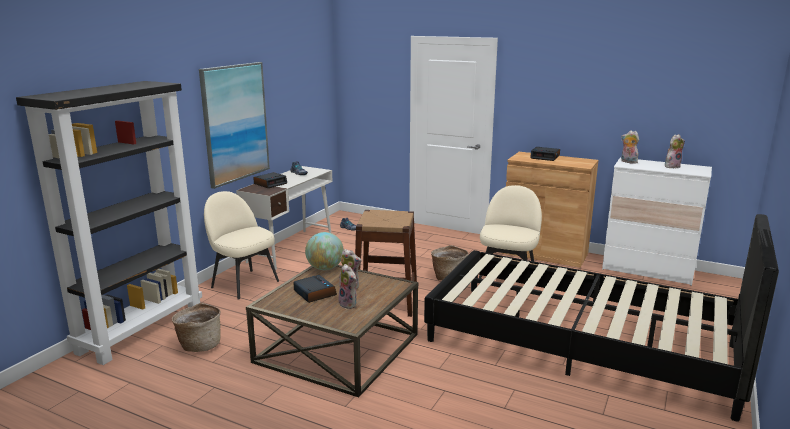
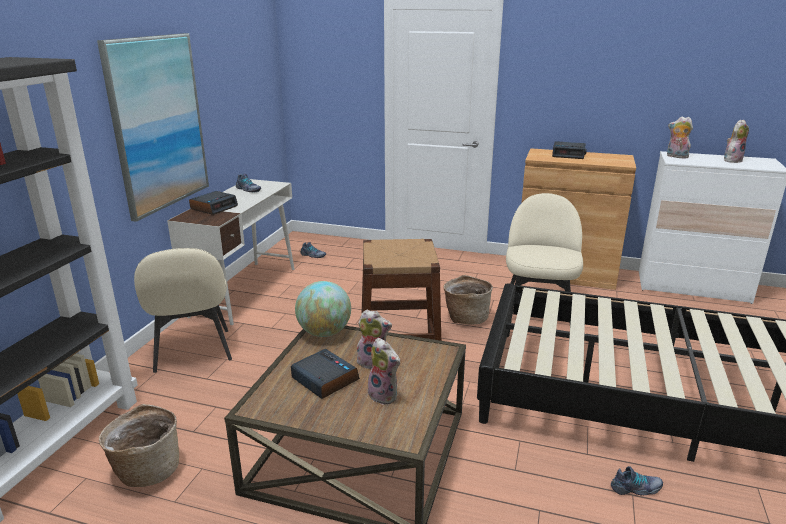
camera: 10 degrees left, 5 degrees up
beige chair [204,191,279,300] -> beige chair turned 135 degrees counterclockwise [134,248,232,373]
none -> shoe [611,466,663,495]

